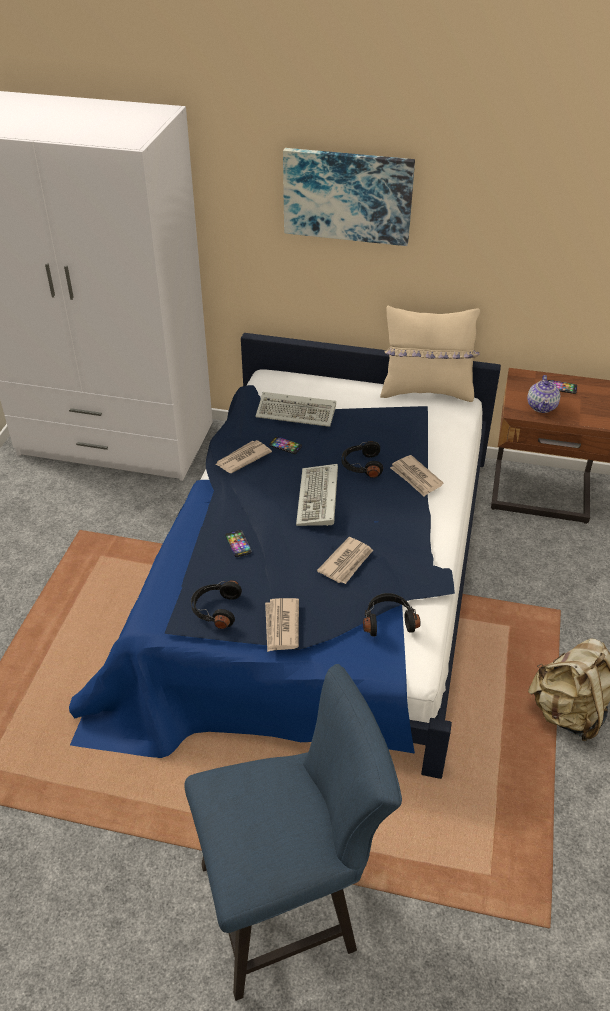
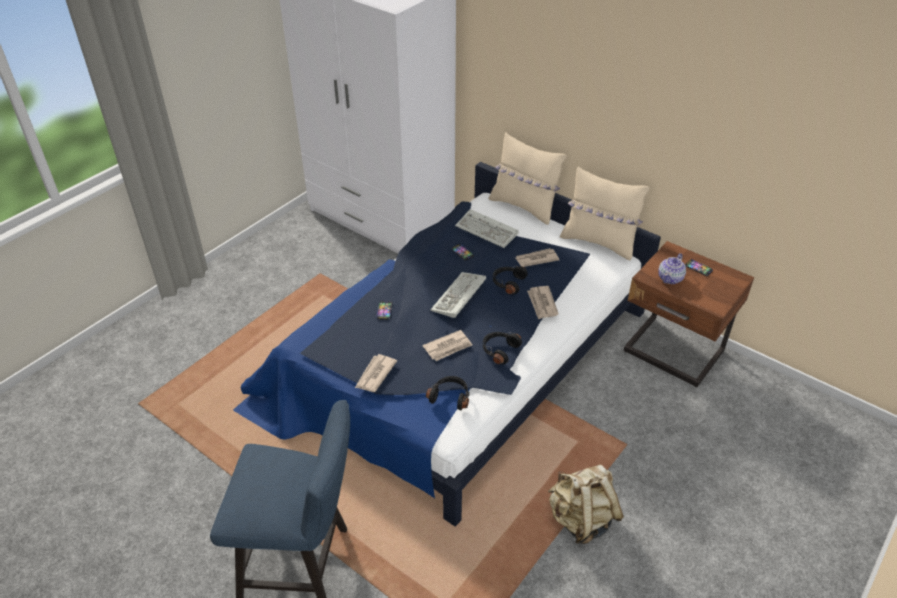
camera: 25 degrees right, 0 degrees up
black headphones [191,580,242,629] -> black headphones moved to [483,332,522,364]
newspaper [215,440,272,473] -> newspaper moved to [516,248,559,267]
picture [283,148,415,246] -> none
none -> beige pillow [489,132,566,225]

